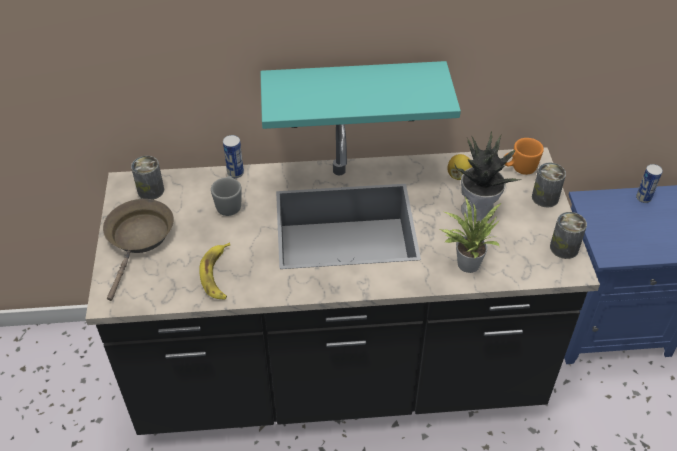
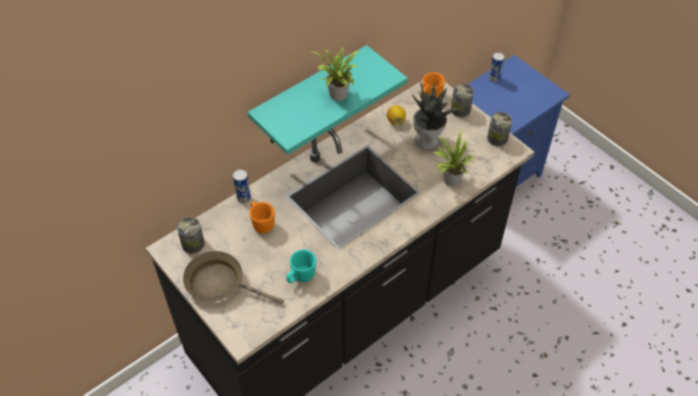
camera: 35 degrees left, 5 degrees up
brown frying pan [103,199,174,301] -> brown frying pan turned 45 degrees counterclockwise [183,251,284,304]
banana [199,243,230,299] -> turquoise mug [286,250,316,283]
grey mug [211,176,242,216] -> orange mug [249,201,275,234]
none -> potted plant [311,46,359,101]

